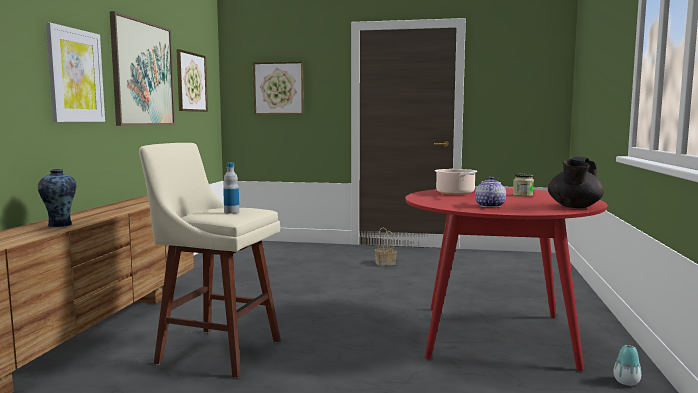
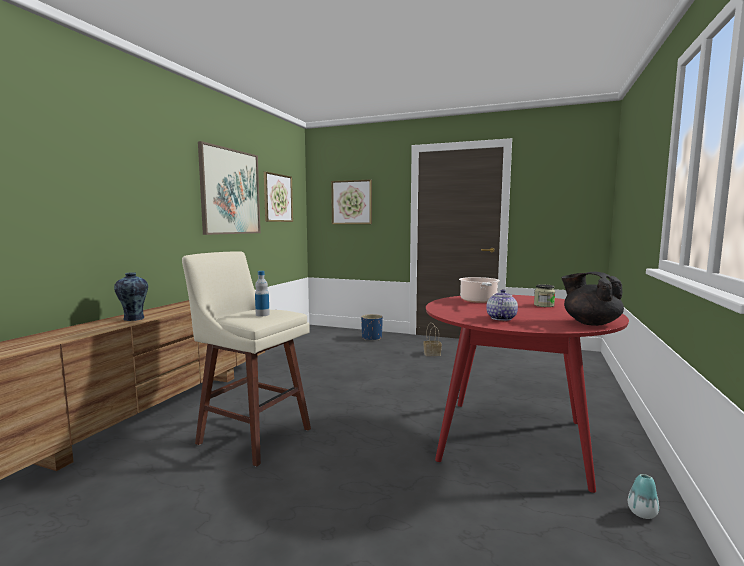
camera: 10 degrees right, 0 degrees up
picture [46,23,105,122] -> none
black teapot [548,156,604,208] -> black teapot turned 105 degrees clockwise [561,272,624,326]
none -> blue planter [361,314,383,340]

